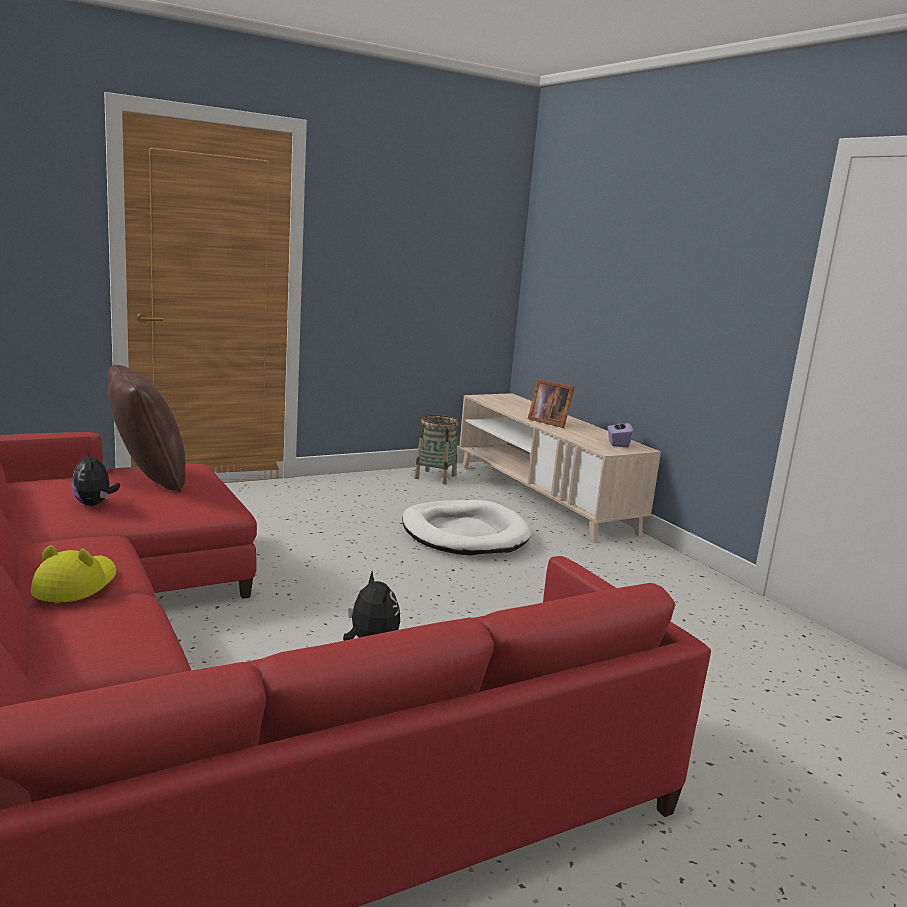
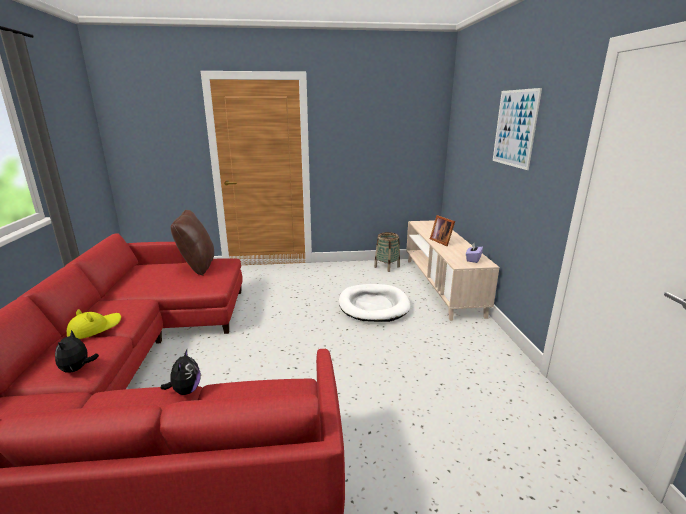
camera: 25 degrees right, 5 degrees up
plush toy [72,449,120,506] -> plush toy moved to [55,330,99,373]
none -> picture [493,88,542,170]

